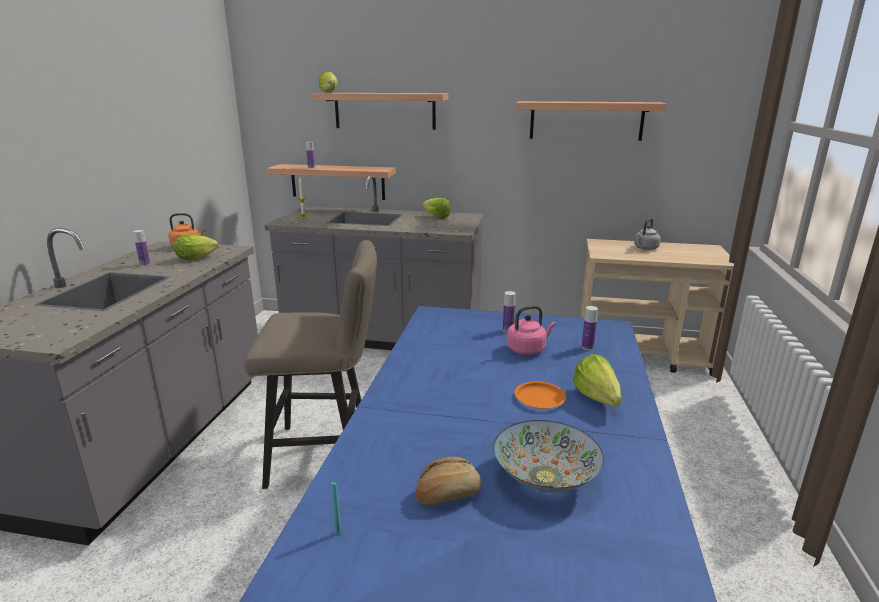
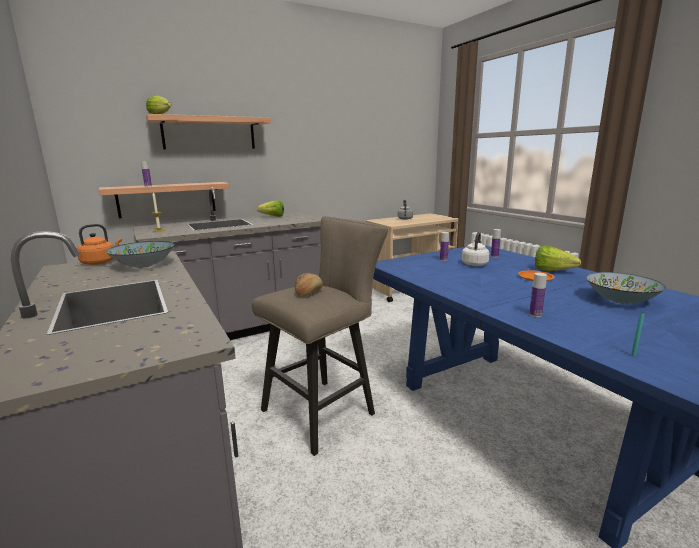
camera: 40 degrees left, 5 degrees down
bottle [133,230,150,266] -> bottle moved to [529,273,547,317]
lettuce [174,234,218,260] -> bowl [106,241,174,268]
bread [416,457,481,505] -> bread moved to [295,273,323,297]
pink kettle [507,305,556,355] -> white kettle [462,232,489,266]
shelf [516,101,667,141] -> none

